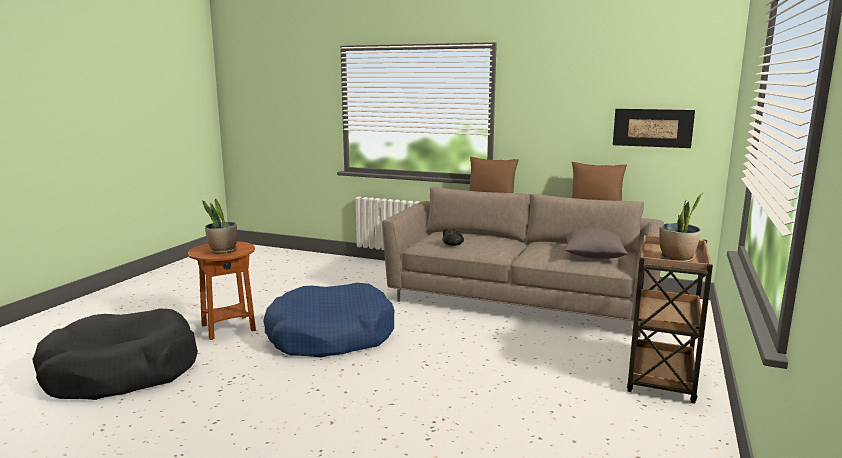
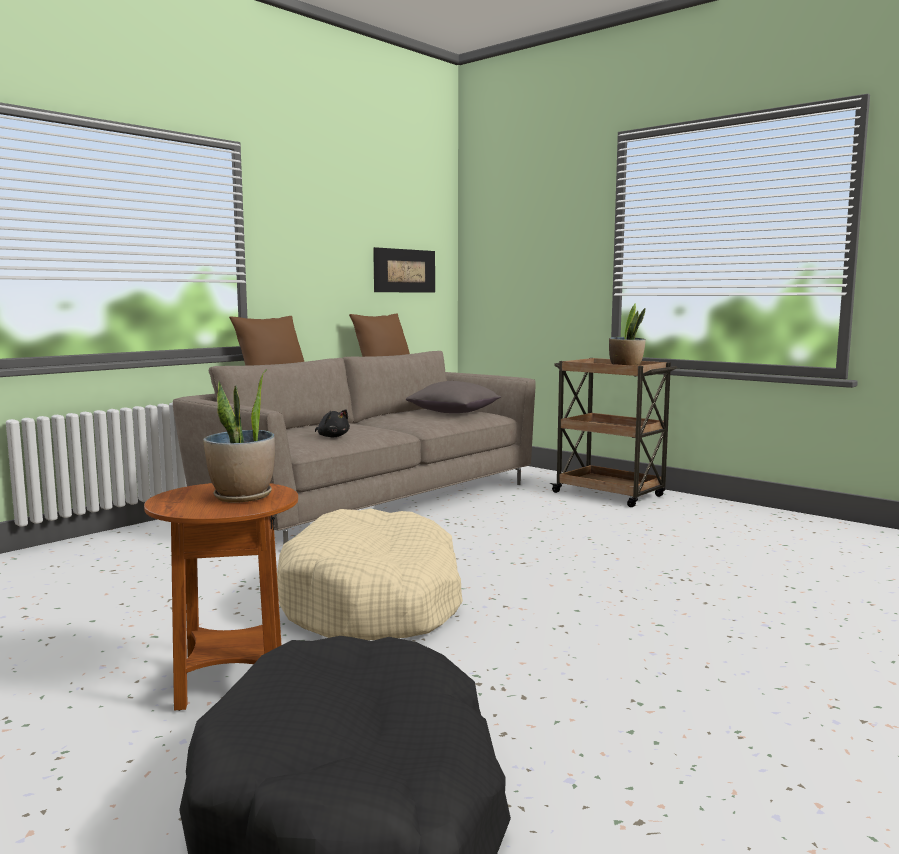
camera: 70 degrees left, 5 degrees down
blue dog bed [263,283,395,358] -> beige dog bed [277,508,463,640]

